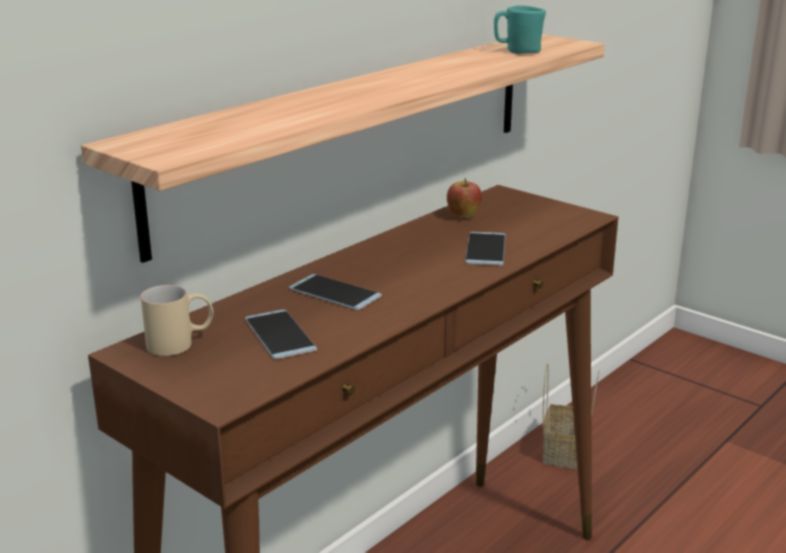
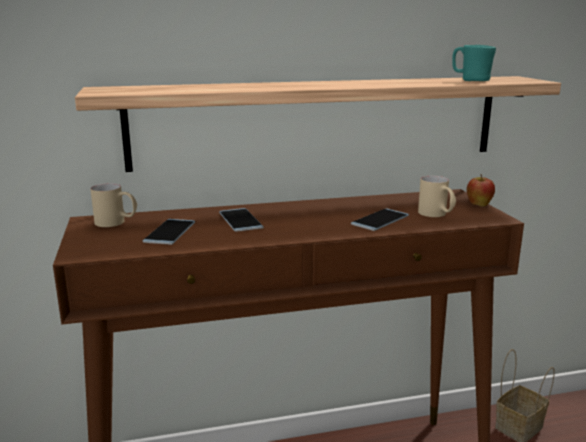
camera: 35 degrees right, 5 degrees down
apple [447,178,482,218] -> apple moved to [467,174,495,207]
none -> beige mug [418,176,456,217]

